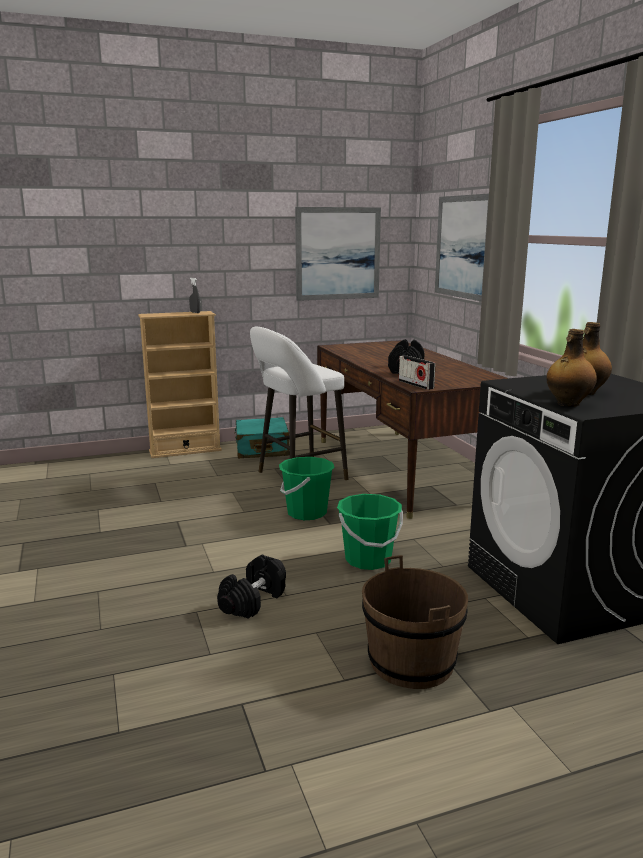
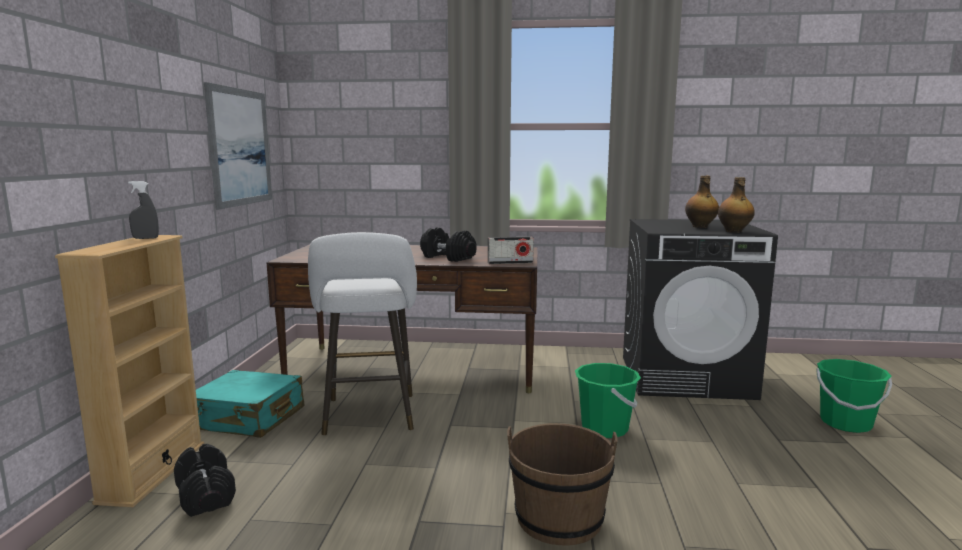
camera: 65 degrees left, 5 degrees down
black dumbbell [217,555,286,618] -> black dumbbell moved to [174,444,236,517]
green bucket [279,457,334,520] -> green bucket moved to [816,359,892,433]
brown bucket [362,555,468,689] -> brown bucket moved to [507,423,617,546]
picture [435,194,489,302] -> none

